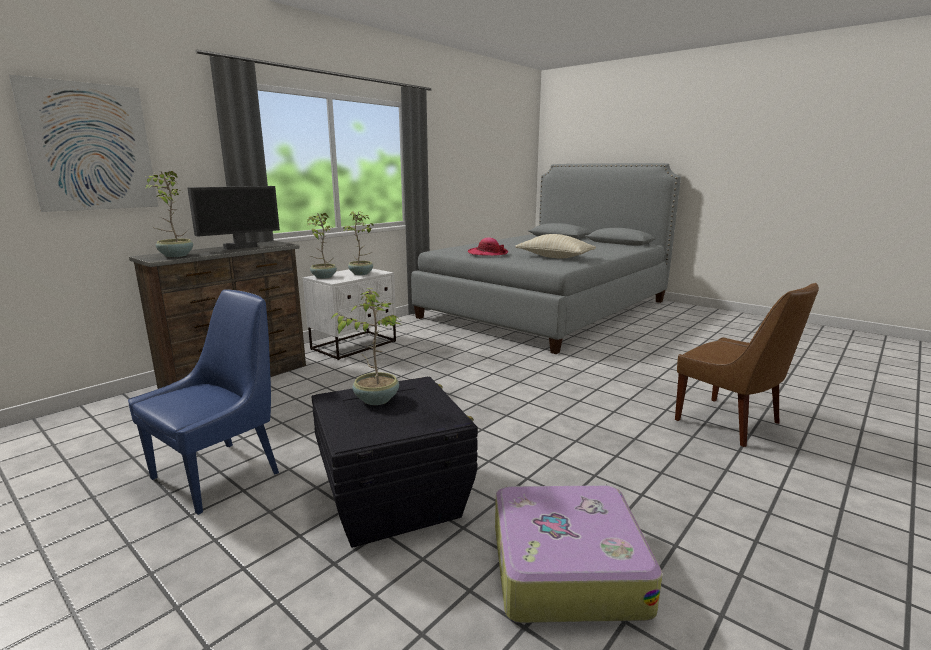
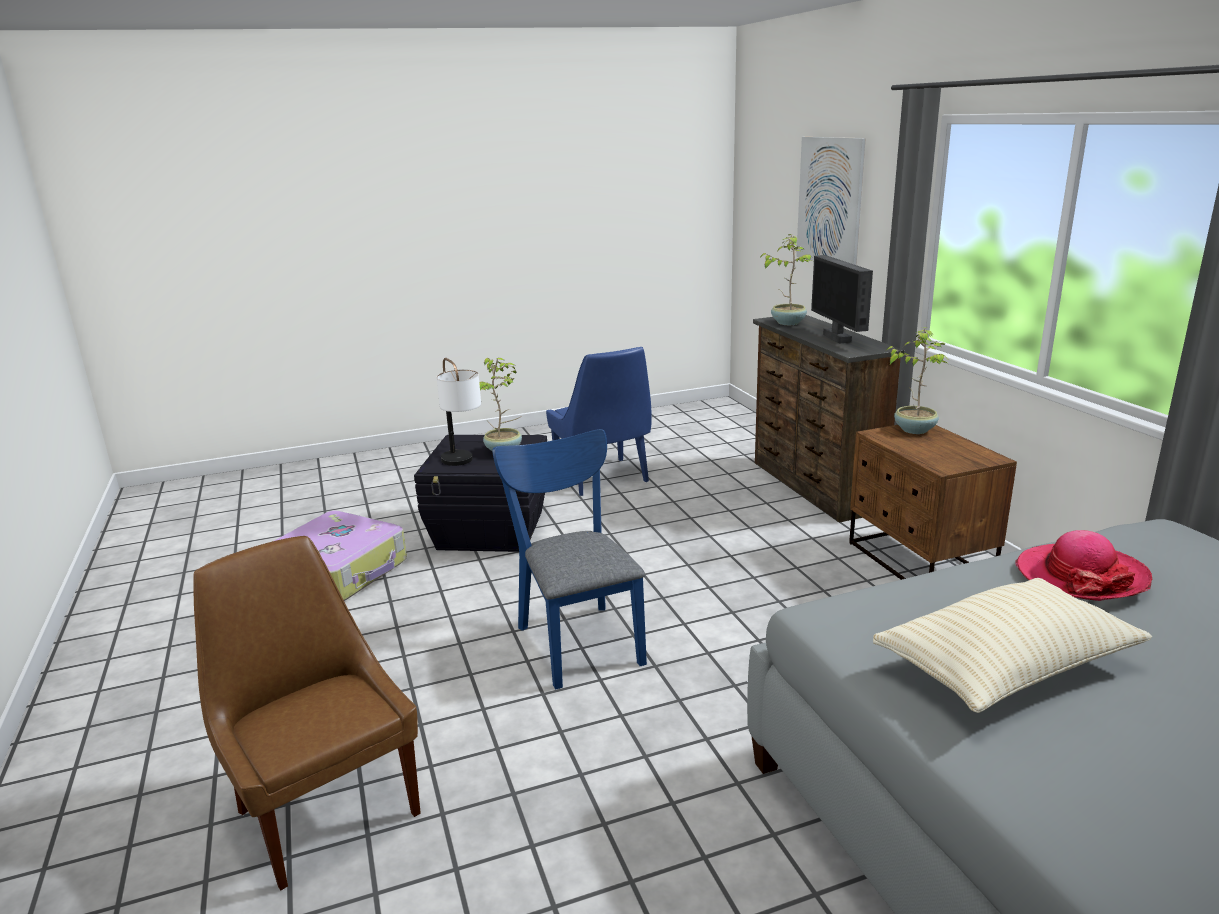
camera: 120 degrees right, 5 degrees up
white nightstand [303,269,396,360] -> brown nightstand [849,425,1017,580]
potted plant [343,211,374,275] -> none
brown chair [675,283,819,447] -> brown chair turned 60 degrees clockwise [193,536,421,890]
none -> table lamp [437,358,481,466]
none -> blue chair [492,429,647,690]

